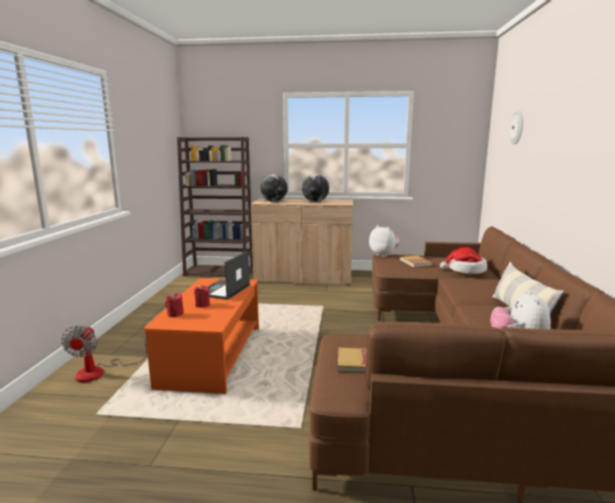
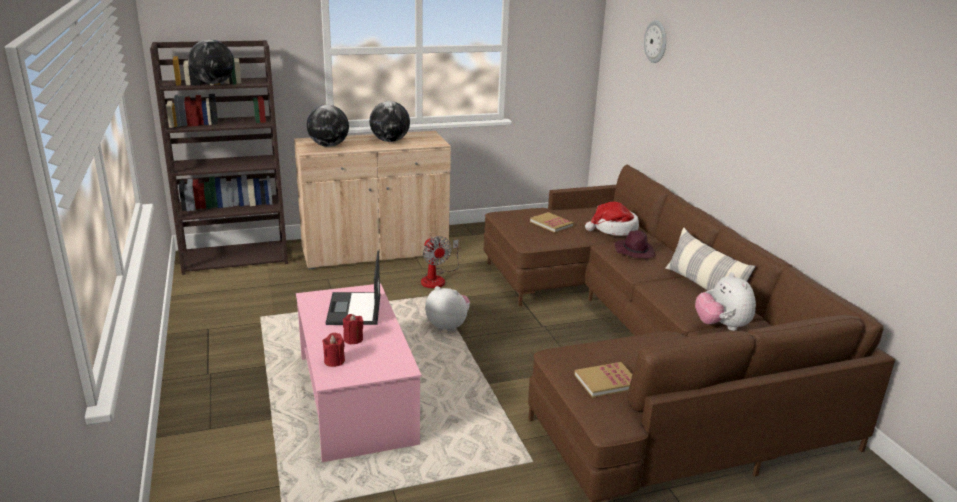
camera: 25 degrees left, 10 degrees up
fan [61,325,147,382] -> fan moved to [421,236,459,288]
orange coffee table [143,278,259,394] -> pink coffee table [296,284,422,462]
plush toy [369,225,400,257] -> plush toy moved to [425,286,470,331]
none -> globe [188,39,234,84]
none -> purple hat [615,230,656,258]

